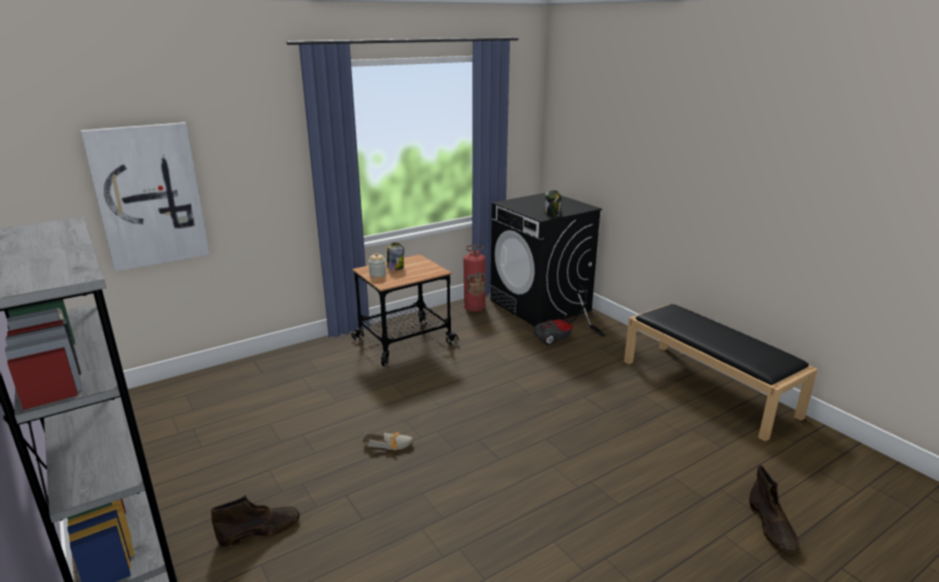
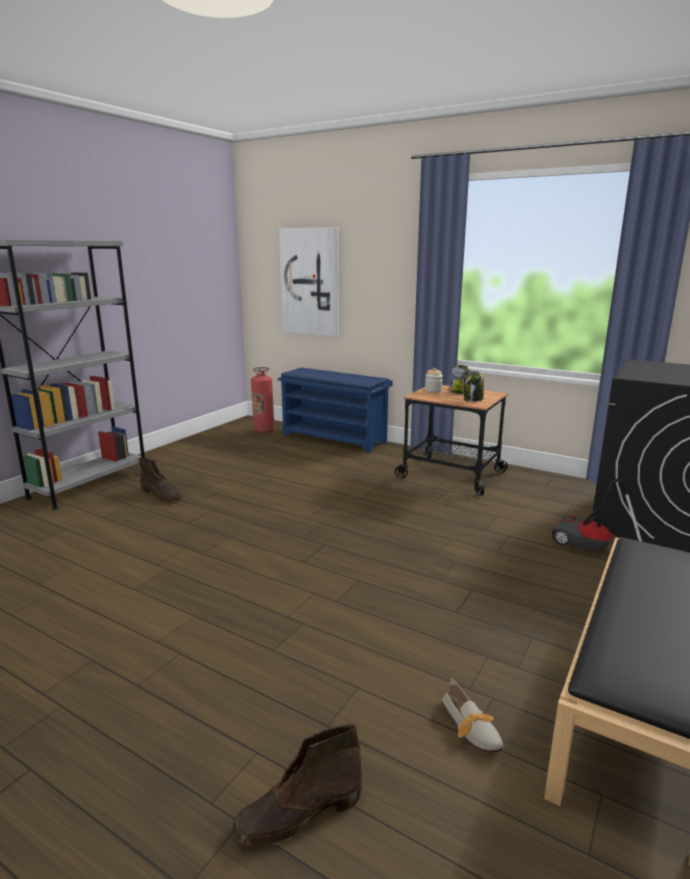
camera: 65 degrees right, 5 degrees down
shoe [363,432,414,452] -> shoe moved to [441,678,504,753]
fire extinguisher [463,245,486,312] -> fire extinguisher moved to [251,367,274,433]
jar [544,190,561,217] -> jar moved to [464,371,484,402]
none -> blue shoe rack [278,368,393,453]

